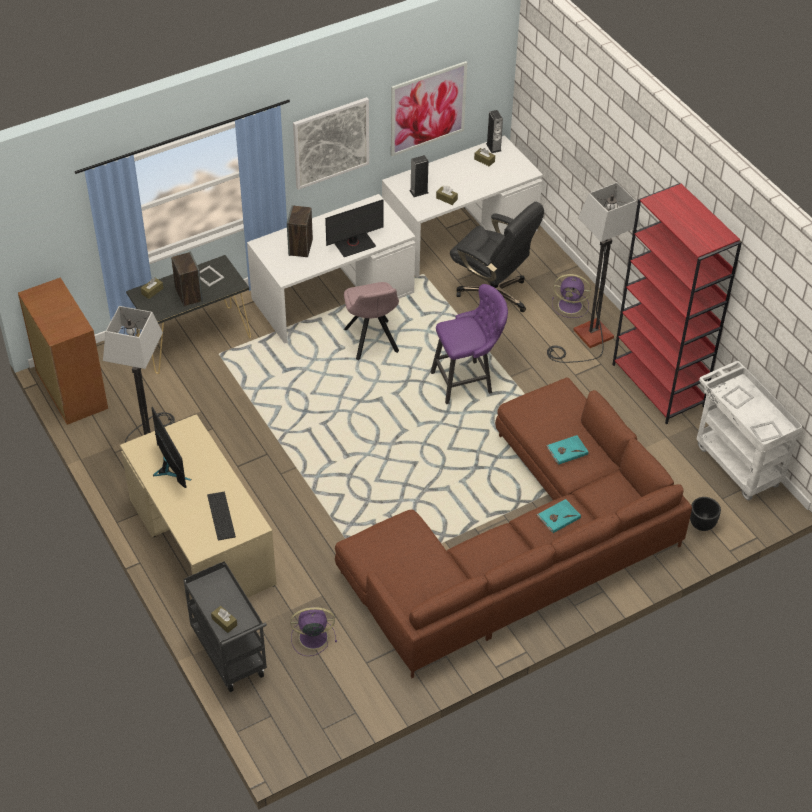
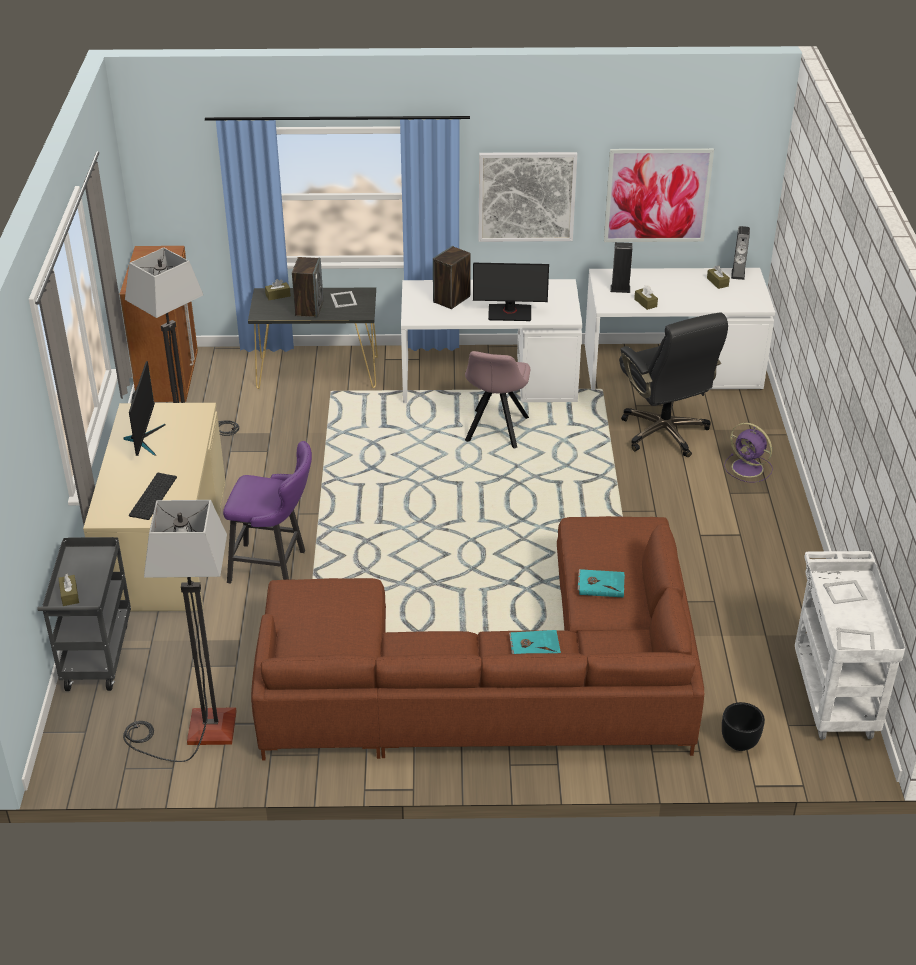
camera: 30 degrees right, 10 degrees down
purple fan [290,607,337,656] -> none
purple stool [431,284,508,404] -> purple stool moved to [223,441,312,583]
floor lamp [547,182,640,363] -> floor lamp moved to [123,500,237,762]
red bookcase [612,183,742,424] -> none

